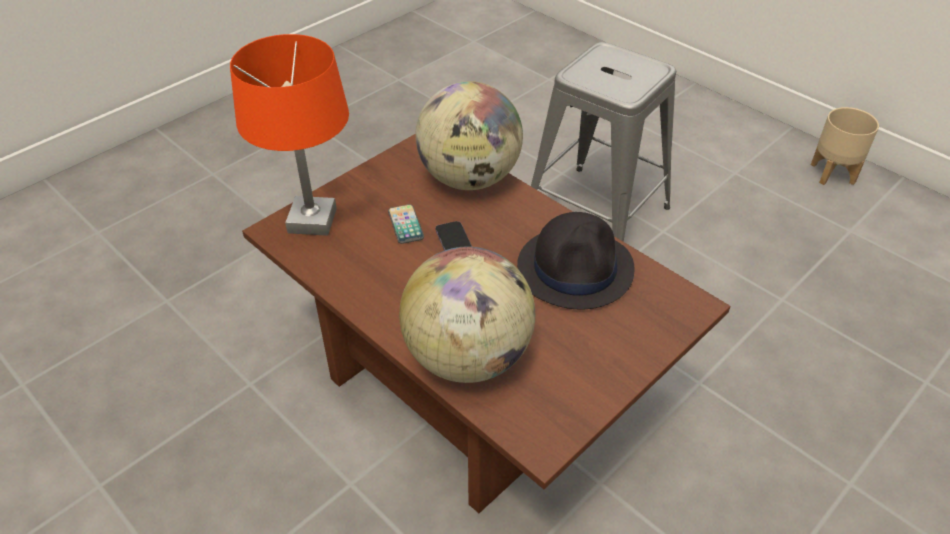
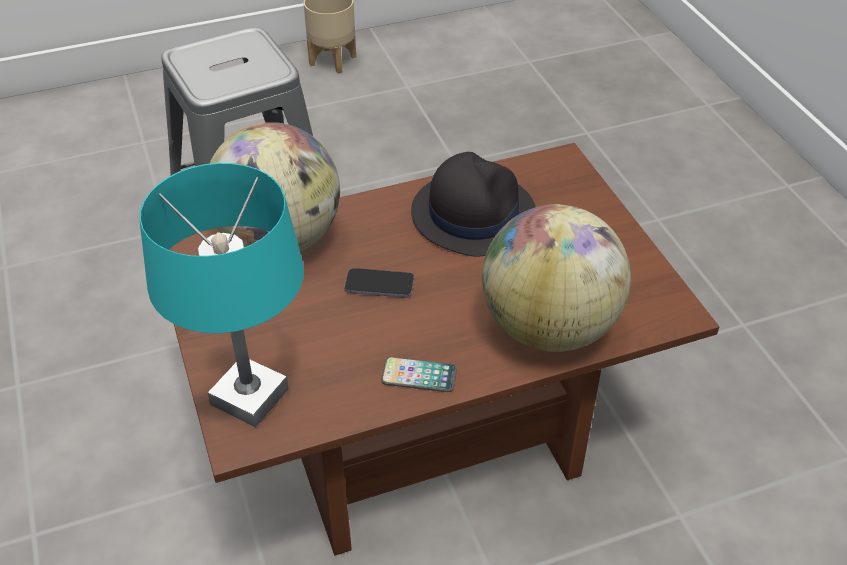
camera: 65 degrees left, 0 degrees up
orange table lamp [230,34,349,236] -> turquoise table lamp [140,163,304,427]
phone [388,204,424,244] -> phone moved to [381,357,457,392]

